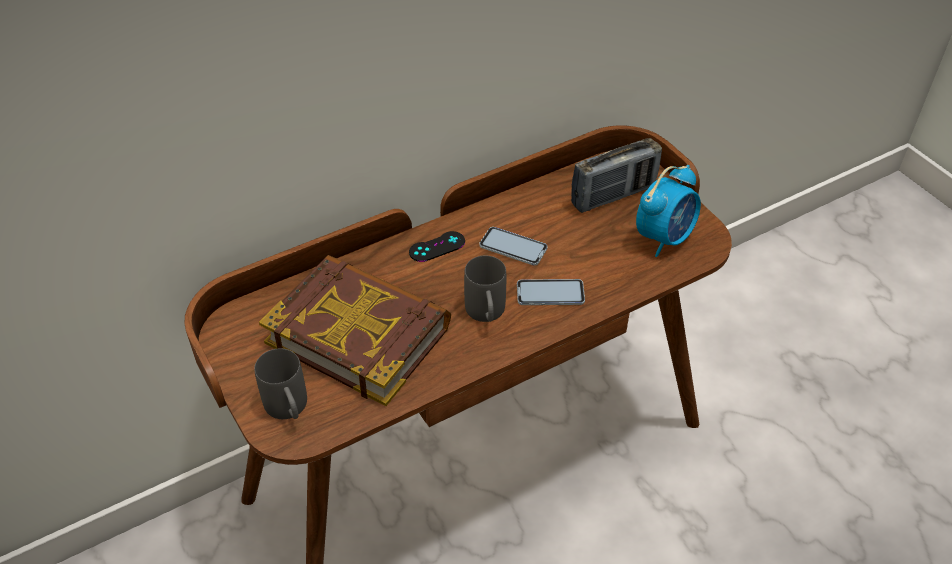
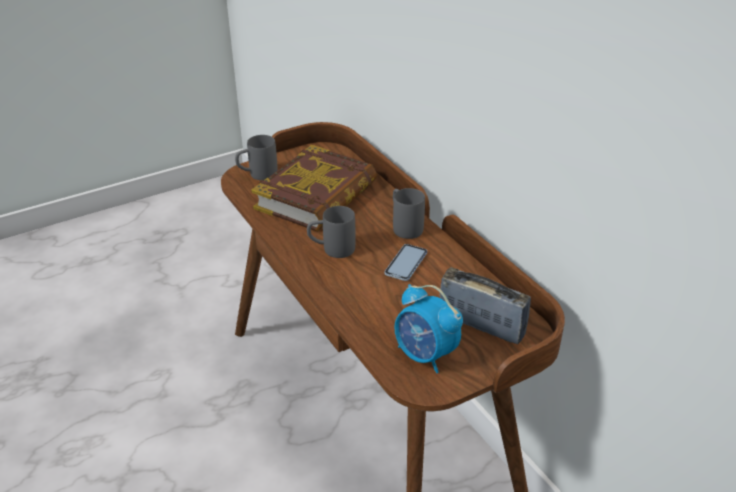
camera: 90 degrees right, 10 degrees down
black game controller [409,231,465,262] -> grey mug [393,188,425,239]
phone [517,279,585,305] -> none
radio [571,138,662,213] -> radio turned 150 degrees clockwise [439,267,531,344]

